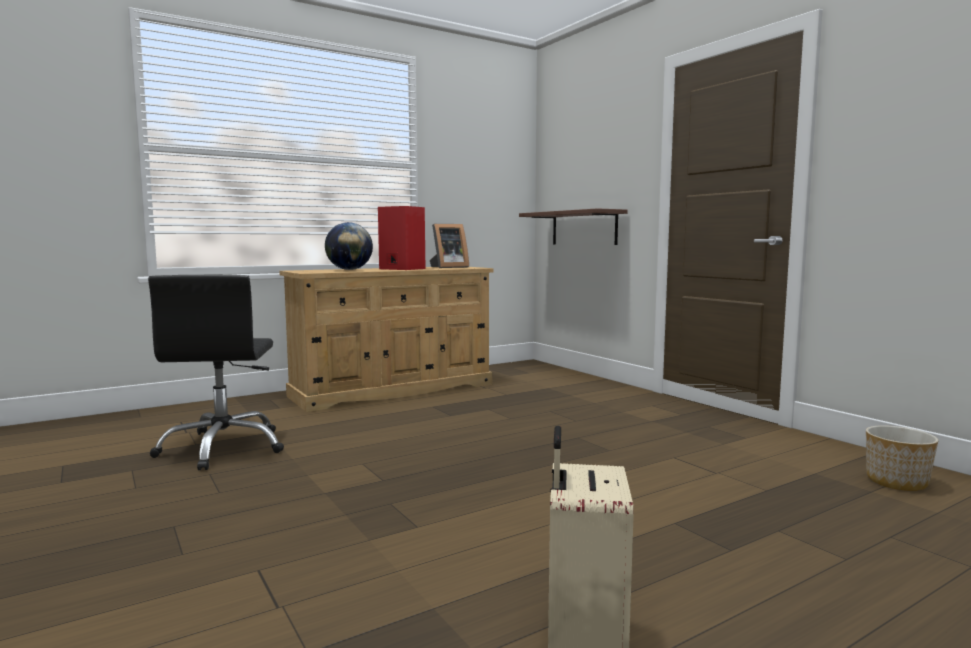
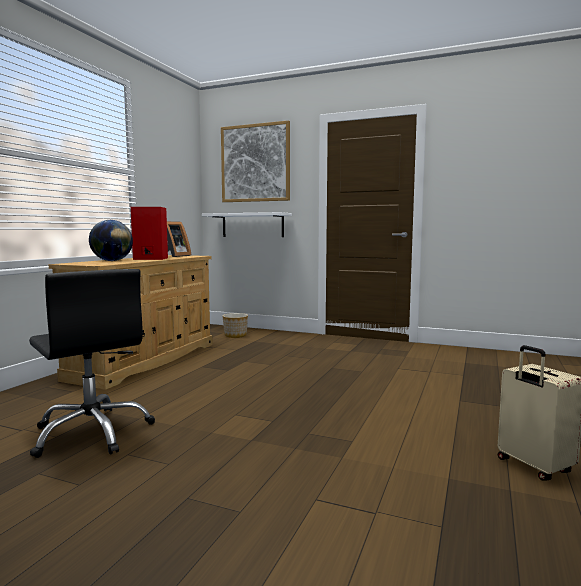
camera: 35 degrees left, 0 degrees up
brown shelf [519,208,628,245] -> white shelf [202,212,292,237]
planter [866,425,938,491] -> planter moved to [223,313,248,338]
none -> picture [221,120,290,202]

